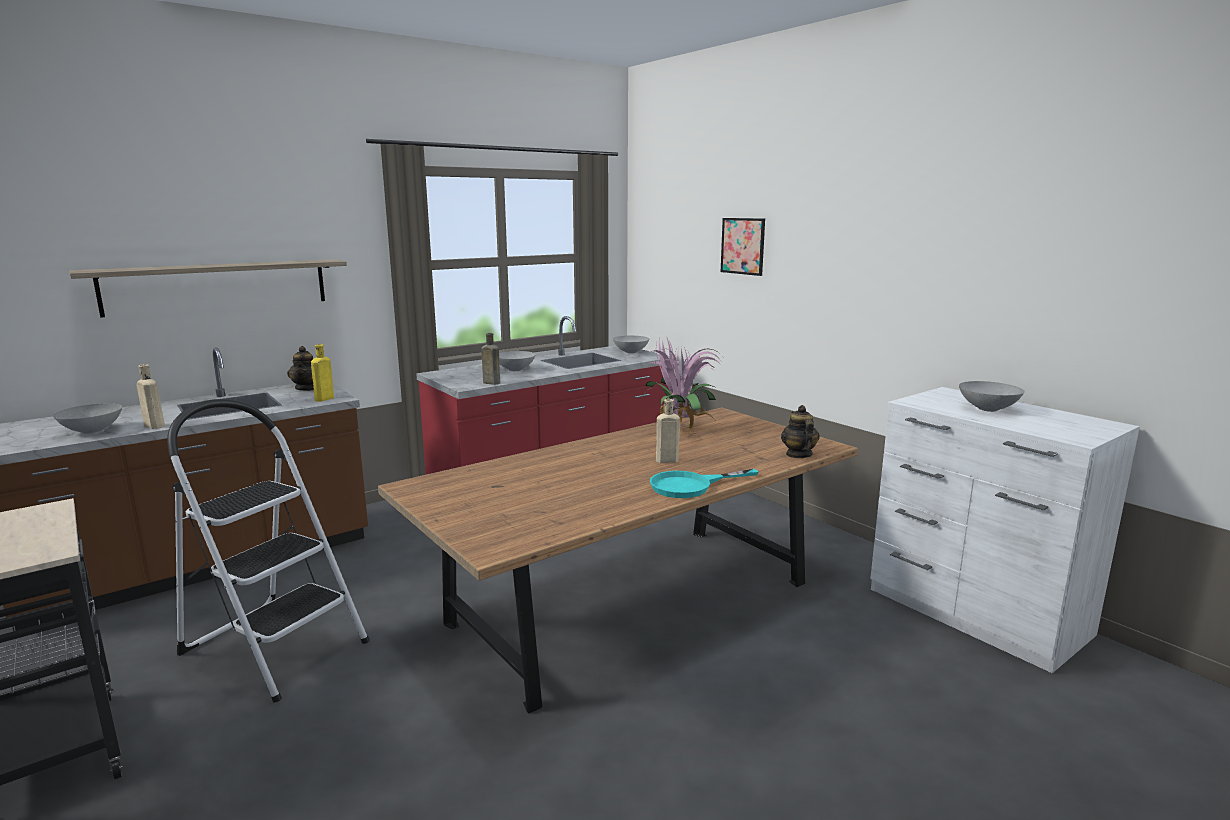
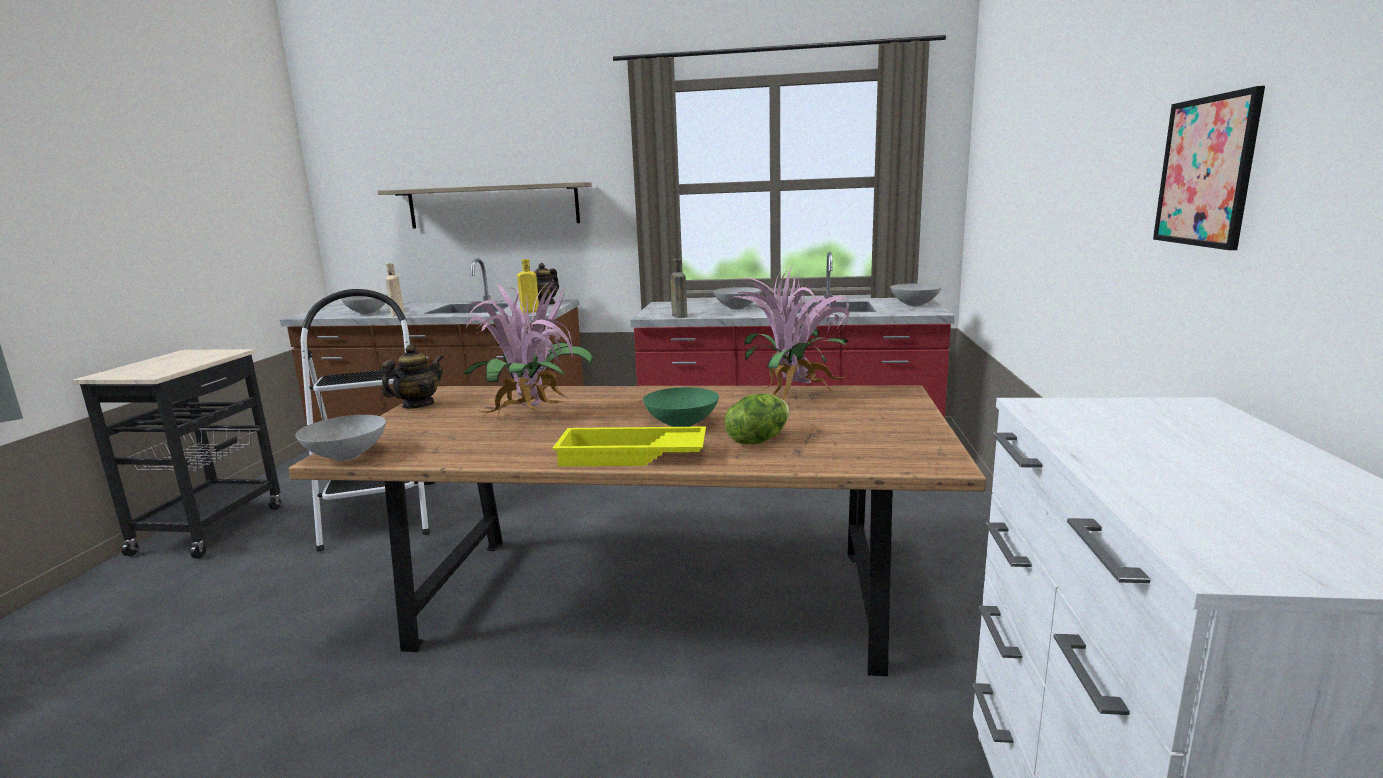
camera: 45 degrees right, 0 degrees up
turquoise frying pan [650,469,758,498] -> yellow tray [552,426,706,466]
beige bottle [656,399,680,463] -> green bowl [643,387,719,427]
picture [721,218,765,276] -> picture moved to [1153,86,1265,250]
teapot [781,405,820,458] -> teapot moved to [381,344,444,409]
grey bowl [959,381,1024,412] -> grey bowl moved to [296,415,386,461]
none -> potted plant [460,280,593,415]
none -> lettuce [724,394,790,444]

